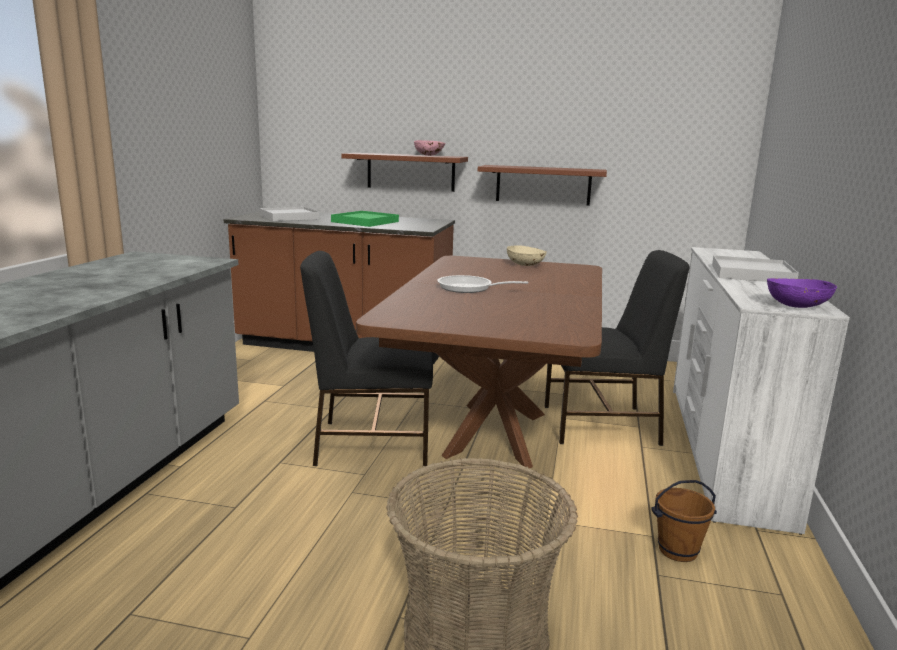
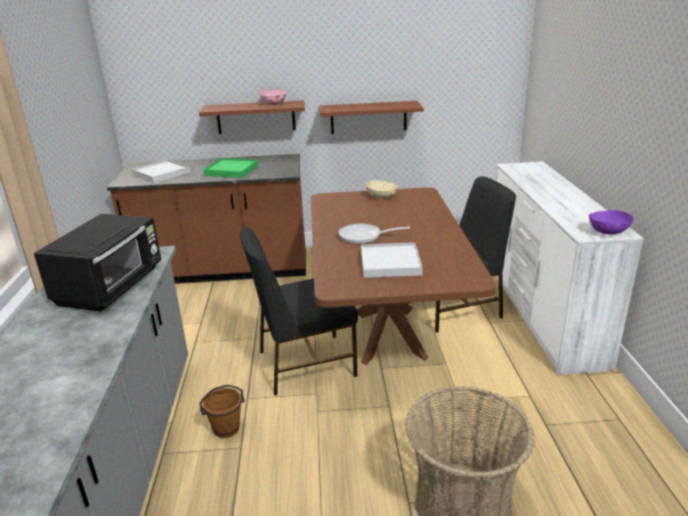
camera: 15 degrees left, 10 degrees up
brown bucket [651,480,717,562] -> brown bucket moved to [199,385,245,438]
white tray [712,255,799,282] -> white tray moved to [361,243,423,278]
none -> black microwave [34,214,161,312]

